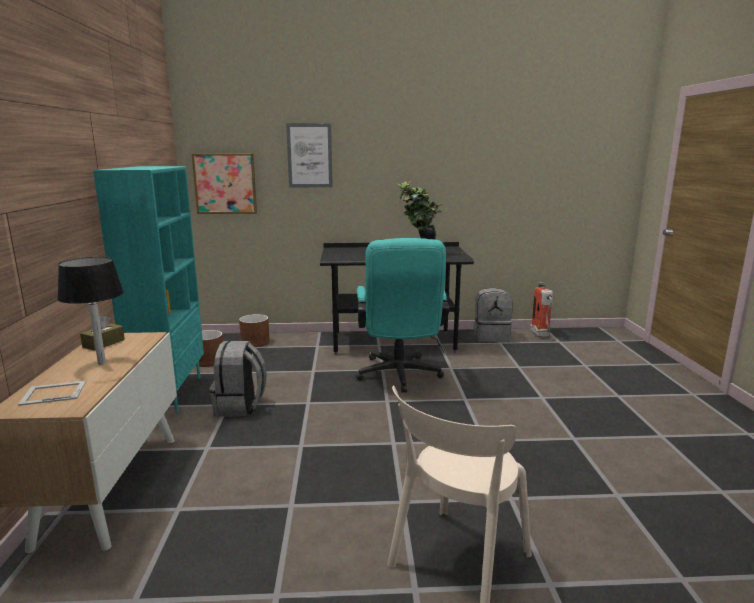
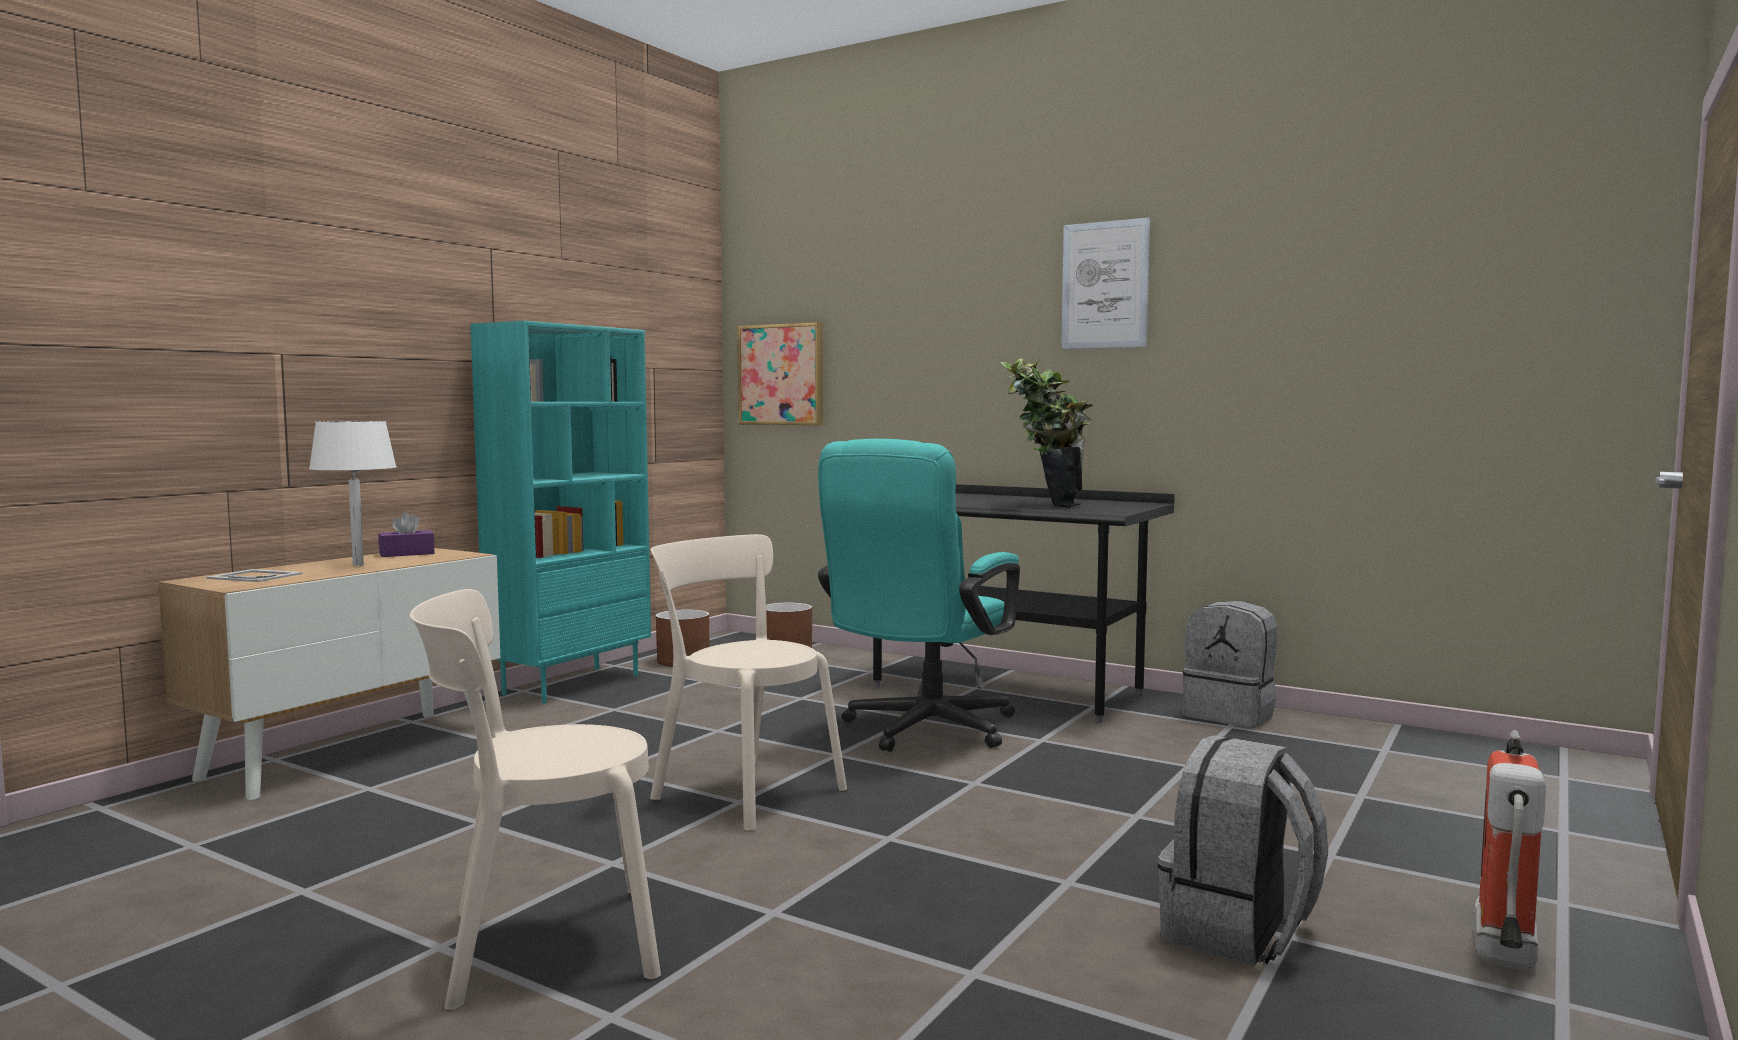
camera: 35 degrees right, 10 degrees down
black table lamp [57,257,124,364] -> white table lamp [309,421,397,566]
brown tissue box [80,316,125,351] -> purple tissue box [378,512,435,557]
grey backpack [210,341,267,417] -> grey backpack moved to [1158,735,1328,966]
picture [286,123,333,187] -> picture moved to [1061,218,1150,349]
fire extinguisher [530,282,553,338] -> fire extinguisher moved to [1474,730,1546,970]
none -> beige chair [650,534,847,831]

